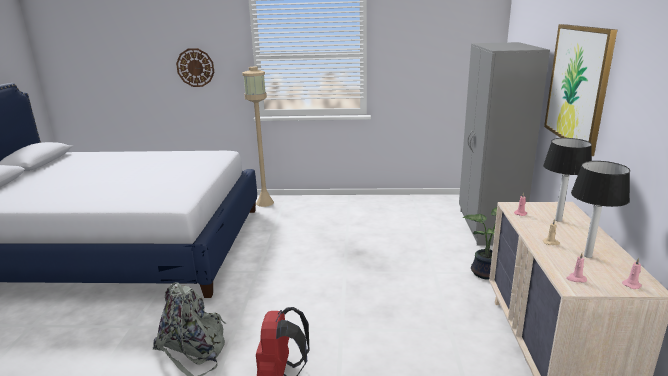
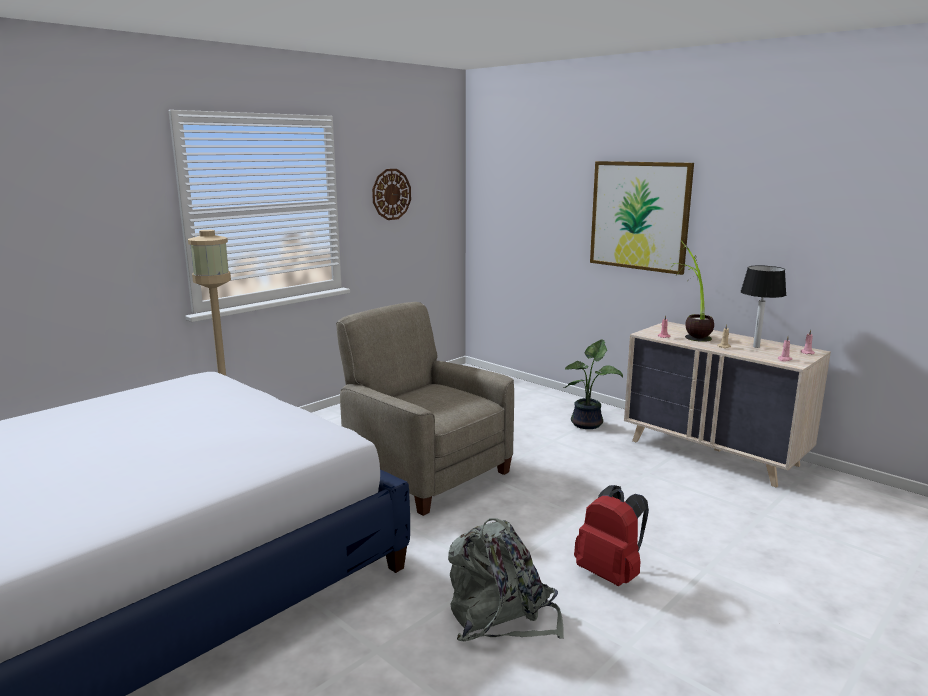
camera: 50 degrees left, 5 degrees down
wall clock [176,48,214,87] -> wall clock moved to [372,169,411,220]
grey wardrobe [459,42,550,246] -> none
table lamp [543,138,592,222] -> potted plant [671,240,714,342]
none -> beige armchair [336,302,514,516]

